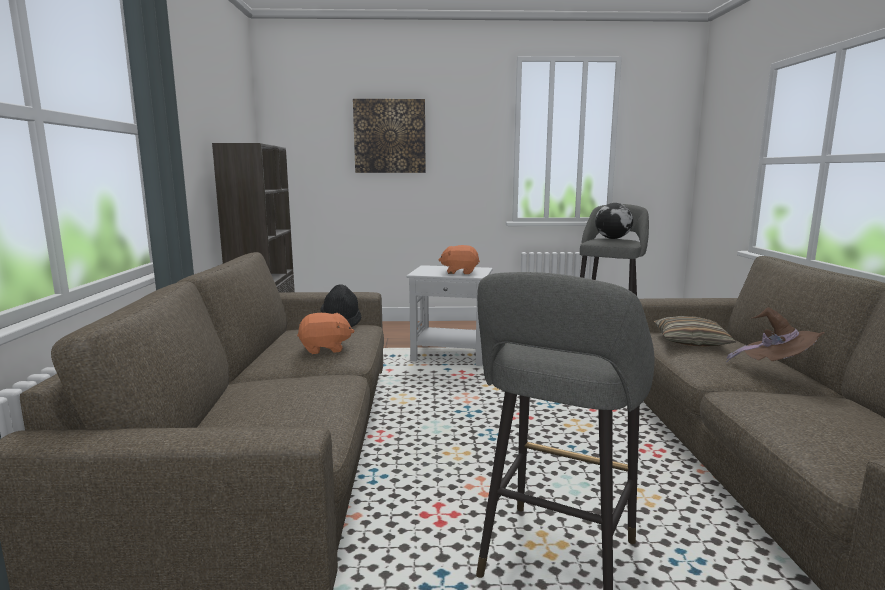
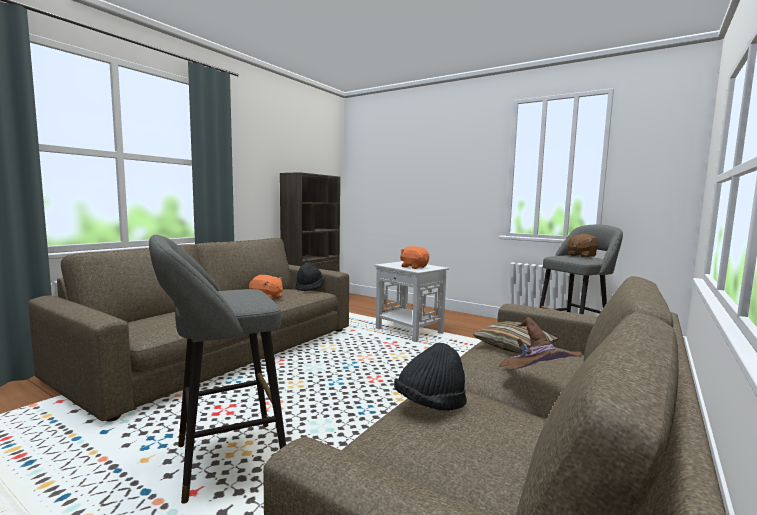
camera: 35 degrees right, 5 degrees down
picture [353,99,425,173] -> none
globe [595,203,633,239] -> brown plush toy [567,234,598,258]
none -> black hat [394,343,467,411]

